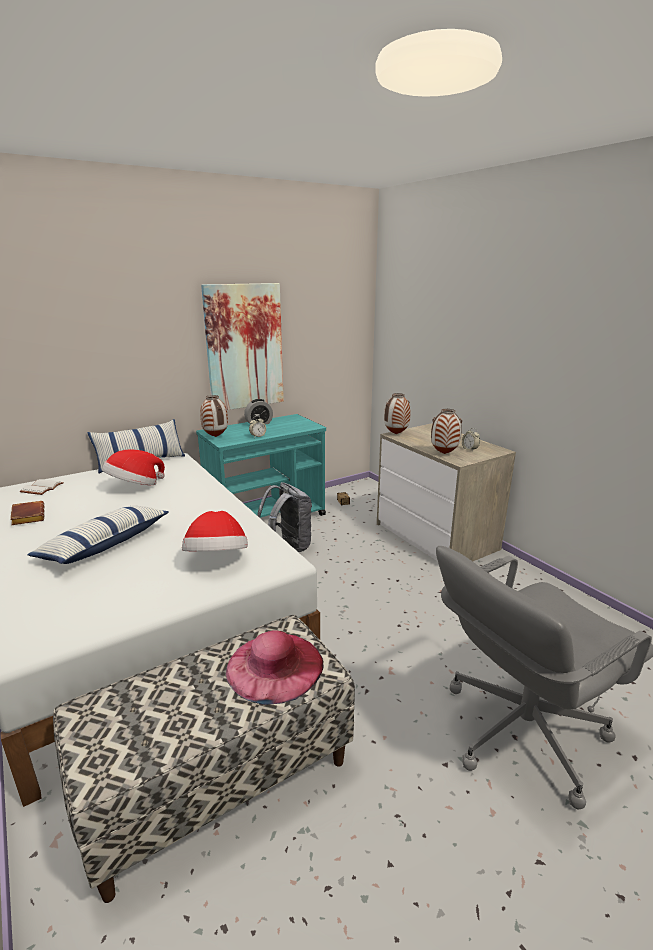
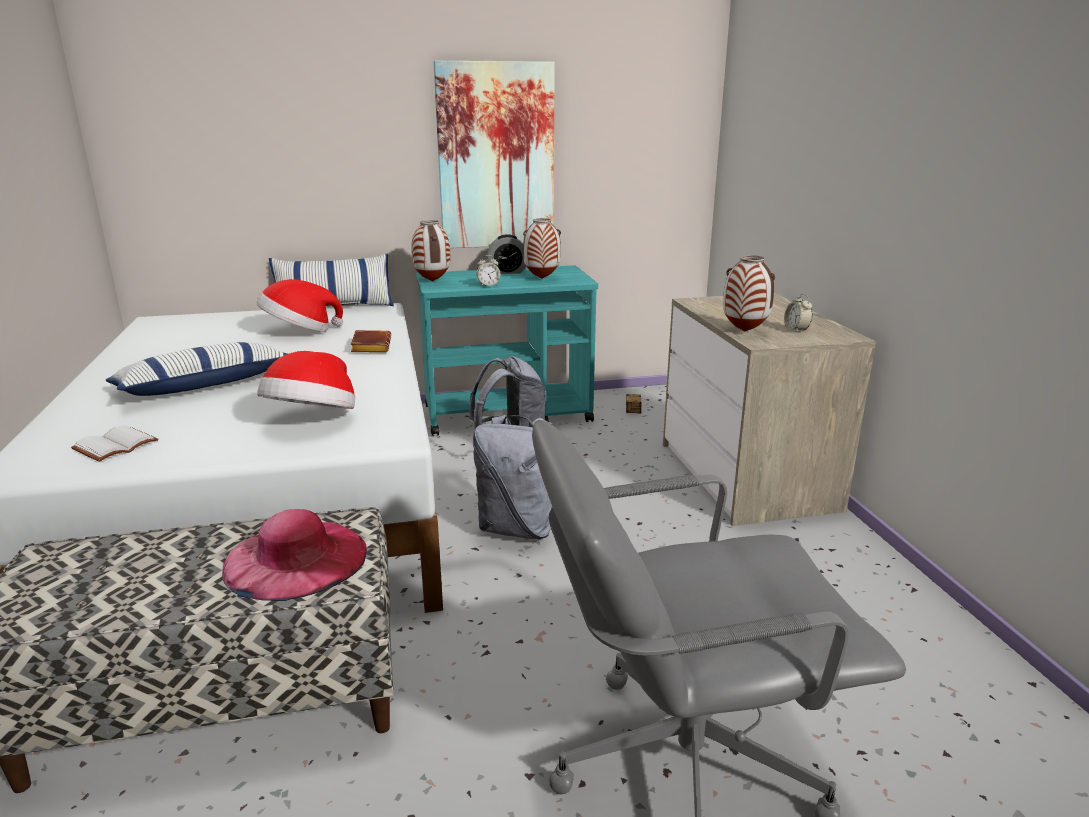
camera: 20 degrees right, 0 degrees up
brown book [10,501,45,525] -> brown book moved to [351,330,391,353]
white book [19,479,64,495] -> white book moved to [71,425,158,462]
vase [384,393,411,434] -> vase moved to [523,218,561,279]
none -> grey backpack [473,415,554,539]

